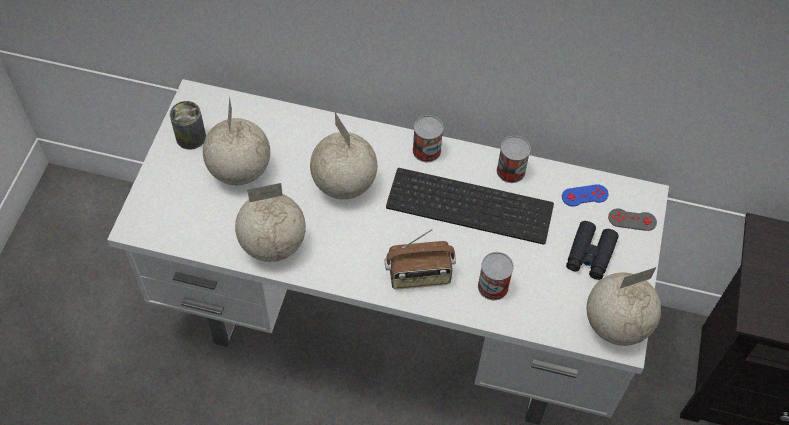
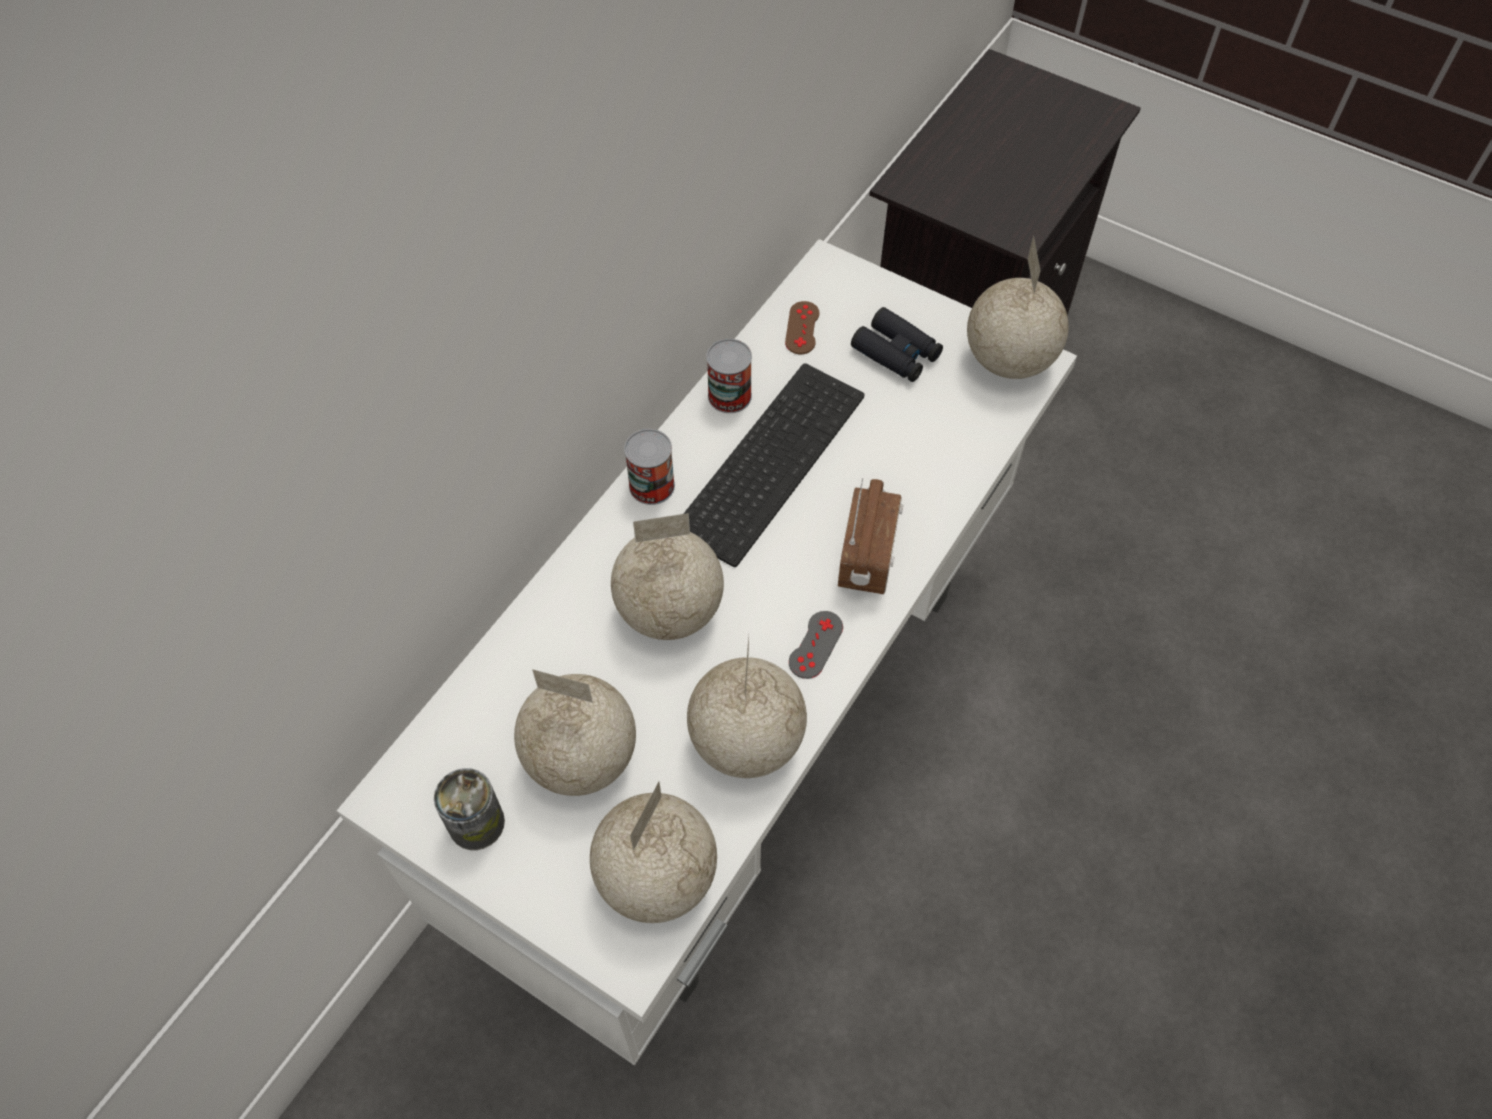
camera: 70 degrees left, 0 degrees up
can [478,252,514,300] -> none
blue game controller [562,184,609,206] -> brown game controller [785,301,820,354]
grey game controller [608,209,657,231] -> grey game controller moved to [789,611,843,679]
none -> globe [590,782,717,923]

